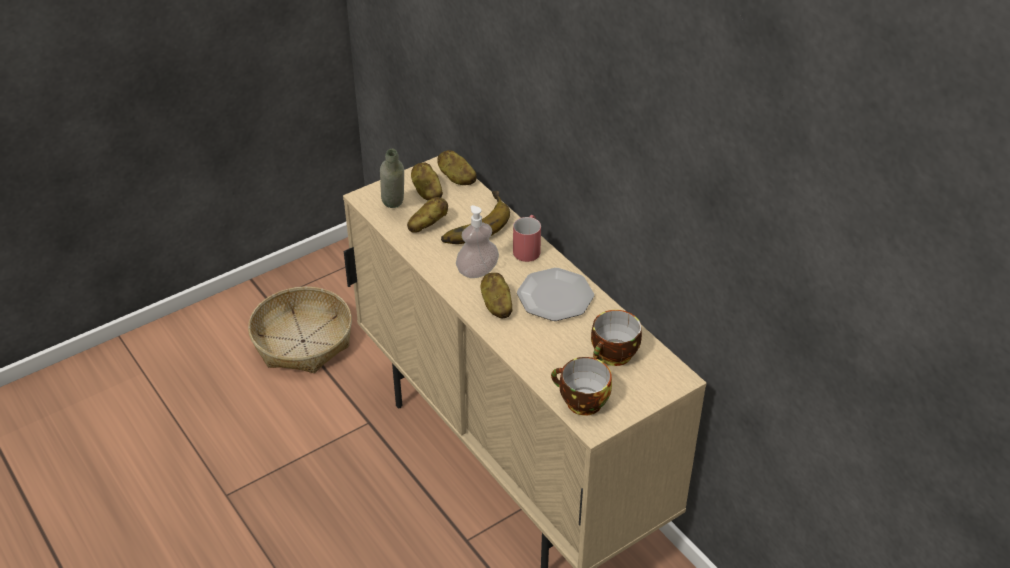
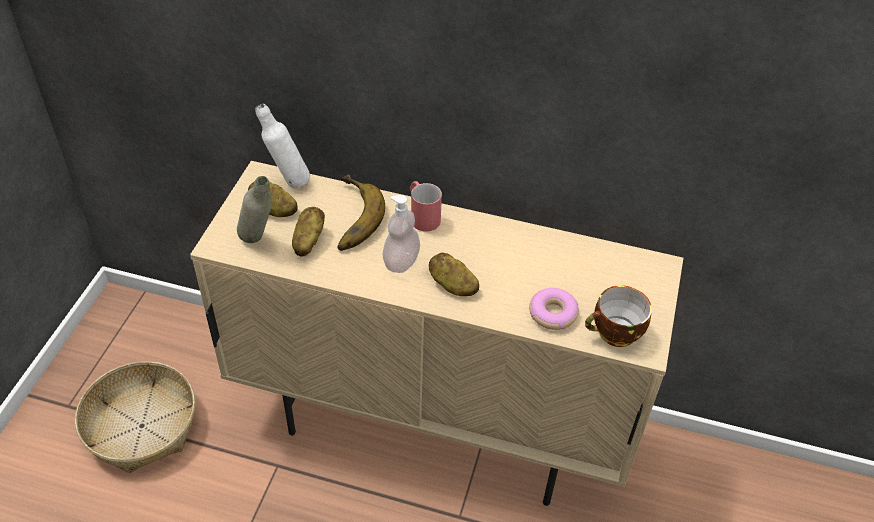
camera: 40 degrees left, 5 degrees up
potato [437,150,477,185] -> white bottle [255,104,310,188]
plate [517,268,594,321] -> none
cup [591,310,642,366] -> none
none -> donut [529,288,579,330]

